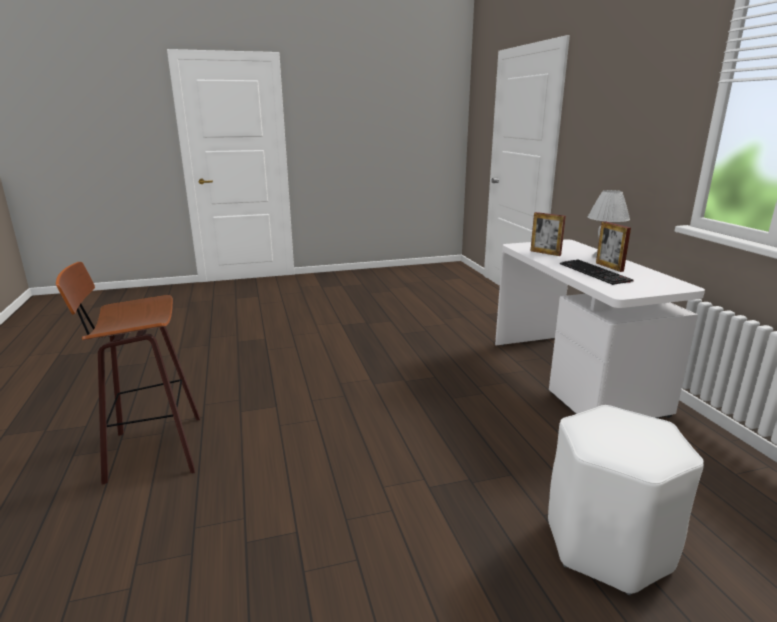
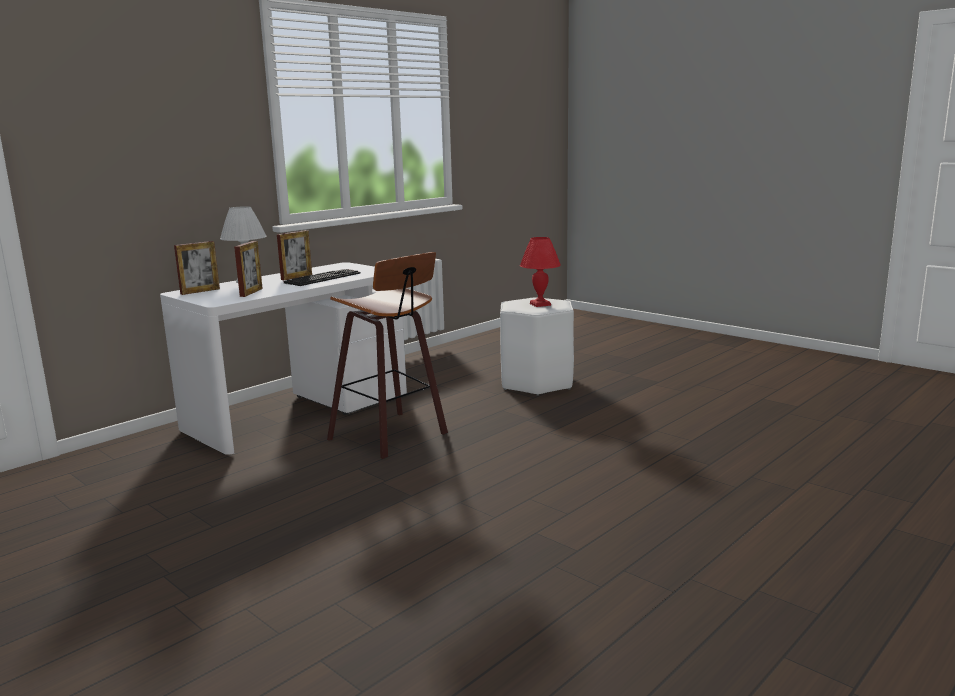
camera: 120 degrees left, 5 degrees down
stool [56,262,200,485] -> stool moved to [327,252,448,459]
none -> picture frame [174,241,220,295]
none -> red table lamp [520,237,561,307]

